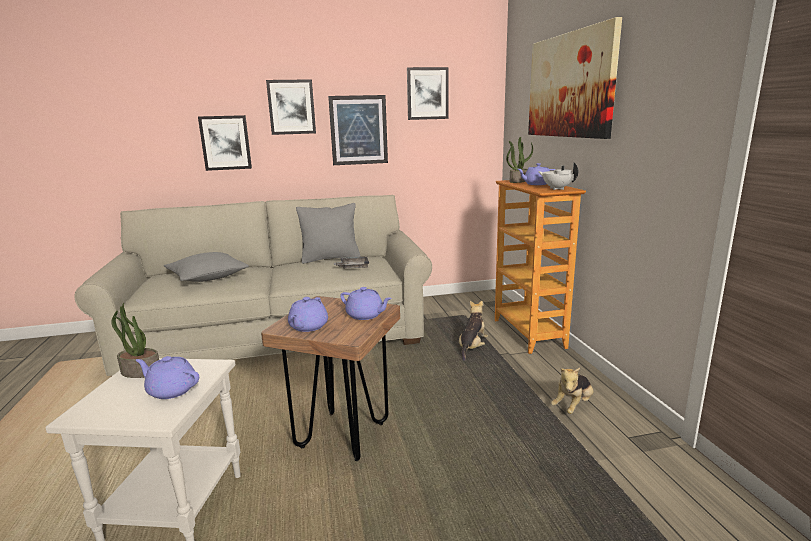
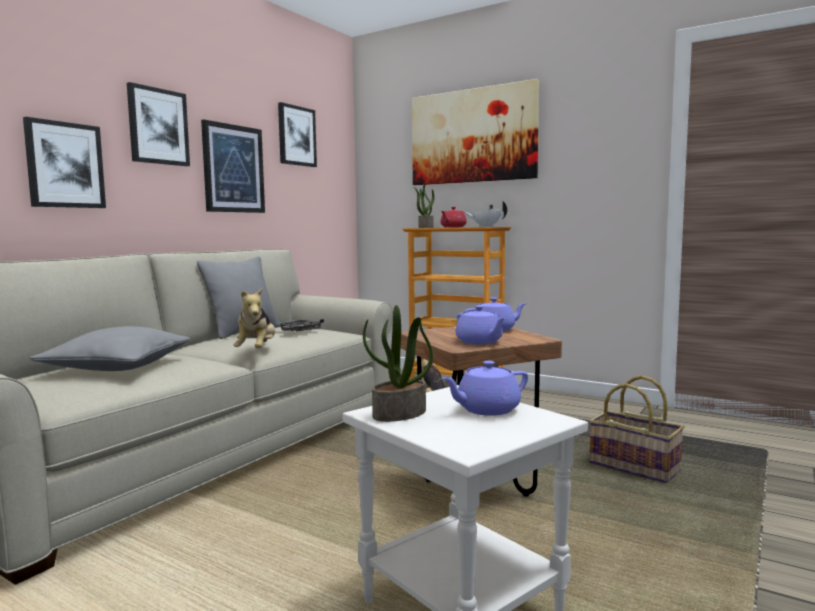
camera: 45 degrees left, 10 degrees down
purple teapot [518,163,556,185] -> red teapot [440,207,467,228]
plush toy [551,368,593,414] -> plush toy moved to [234,288,275,348]
none -> basket [589,375,685,483]

